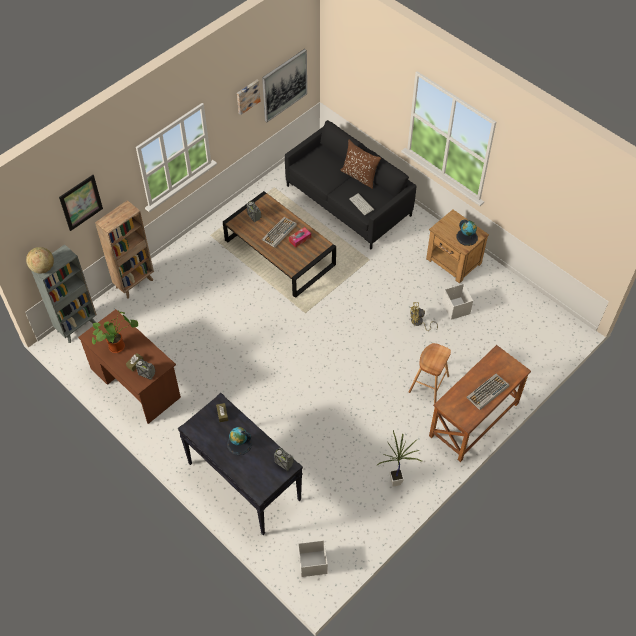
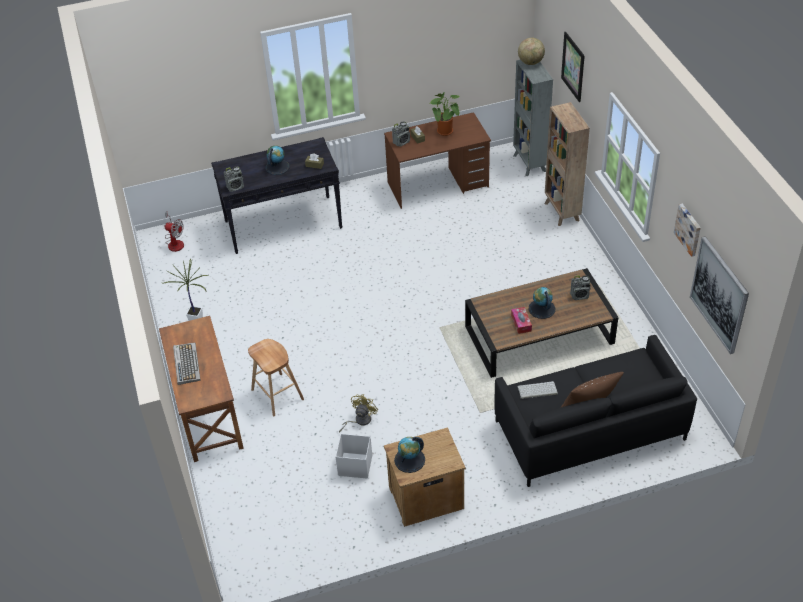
camera: 120 degrees right, 10 degrees down
keyboard [262,217,297,248] -> globe [529,287,555,319]
white storage box [298,540,328,577] -> fan [165,211,184,252]

